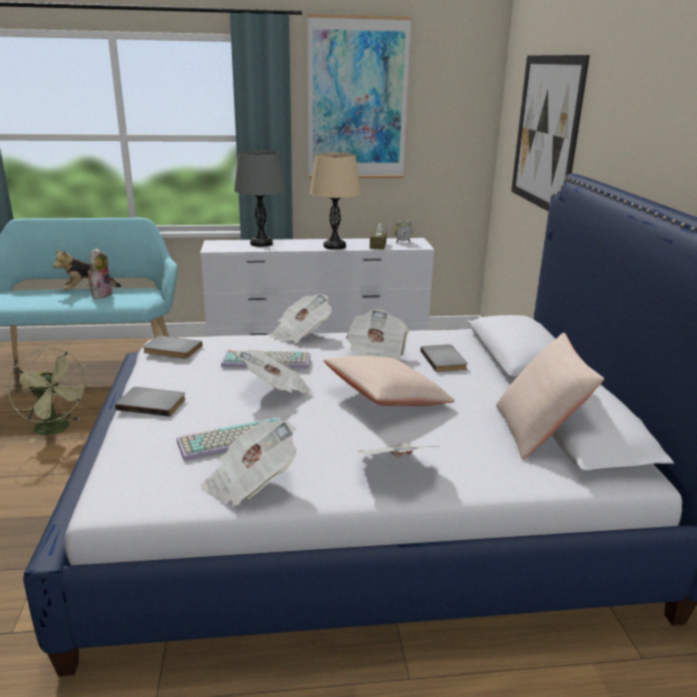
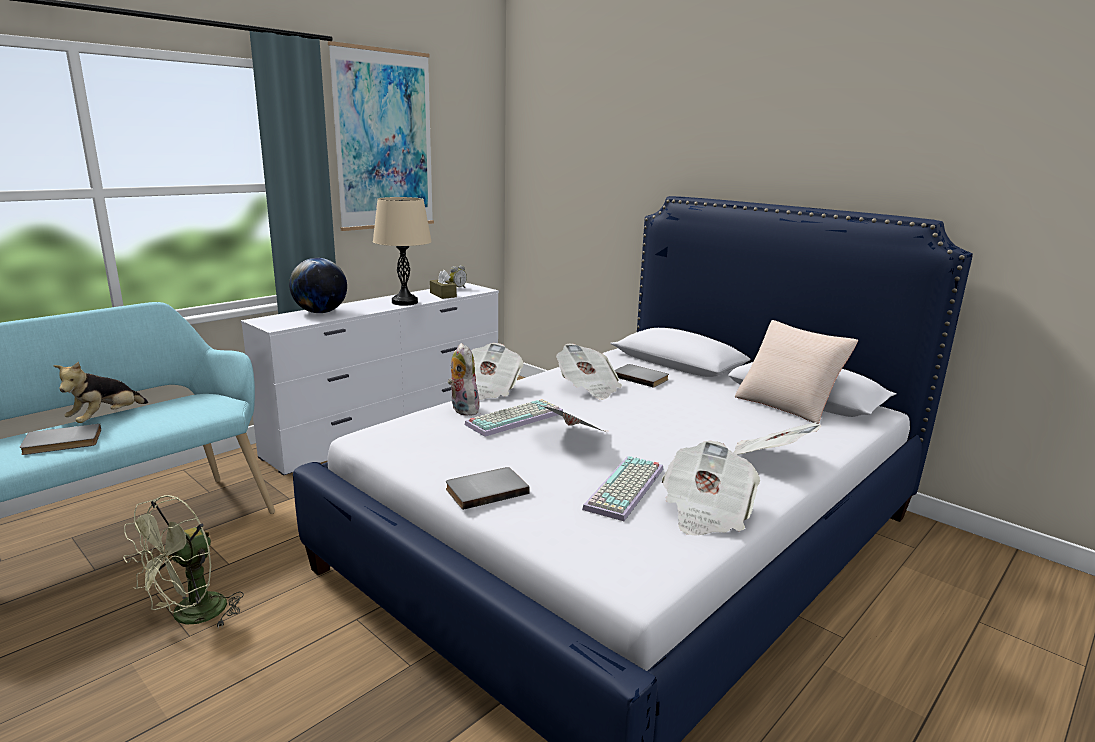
camera: 40 degrees left, 5 degrees down
green fan [8,348,90,443] -> green fan turned 120 degrees clockwise [123,495,244,629]
plush toy [88,248,113,299] -> plush toy moved to [448,343,479,416]
grey book [143,335,203,359] -> grey book moved to [20,424,101,455]
grey table lamp [234,150,285,247] -> globe [289,258,347,313]
beige pillow [323,356,455,406] -> none
picture [511,55,590,212] -> none

